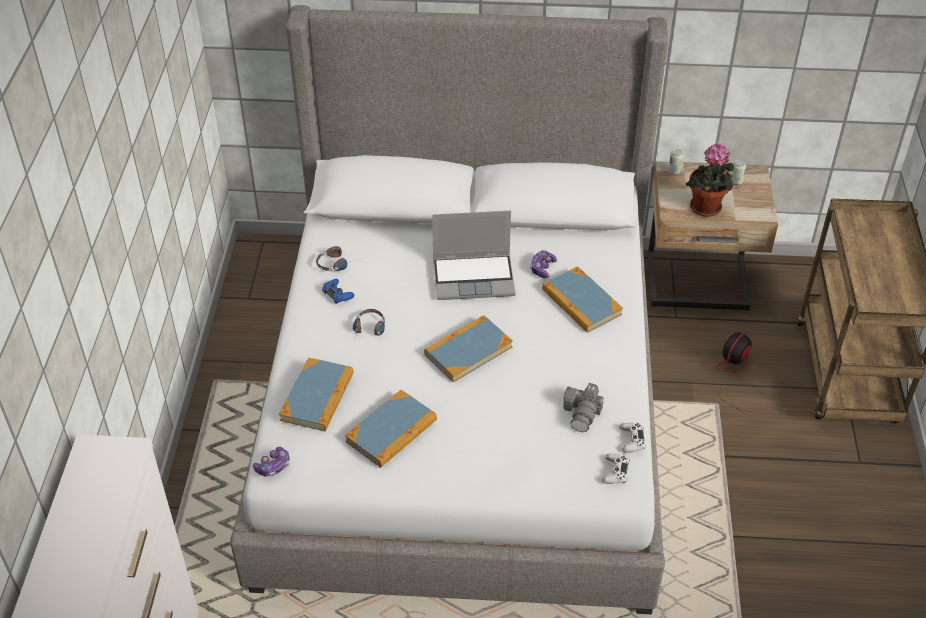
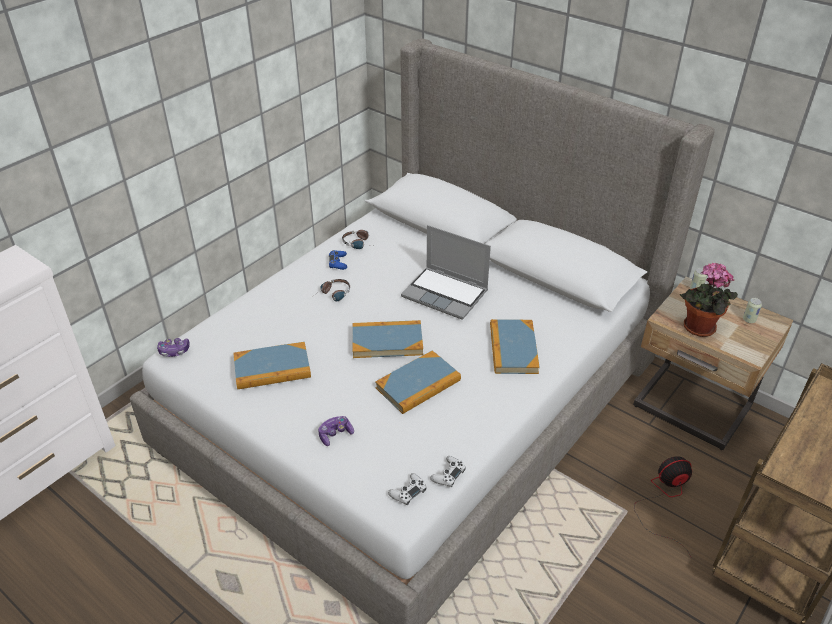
camera: 35 degrees right, 5 degrees down
book [279,358,354,431] -> book moved to [375,351,461,414]
game controller [530,250,557,278] -> game controller moved to [318,416,354,446]
camera [563,383,604,432] -> none

